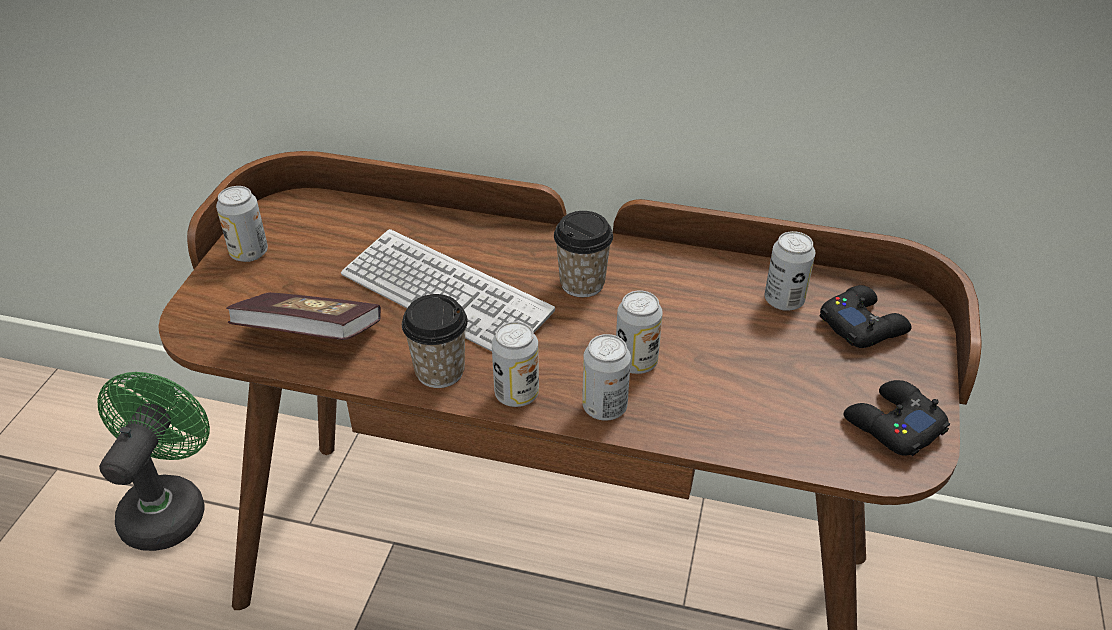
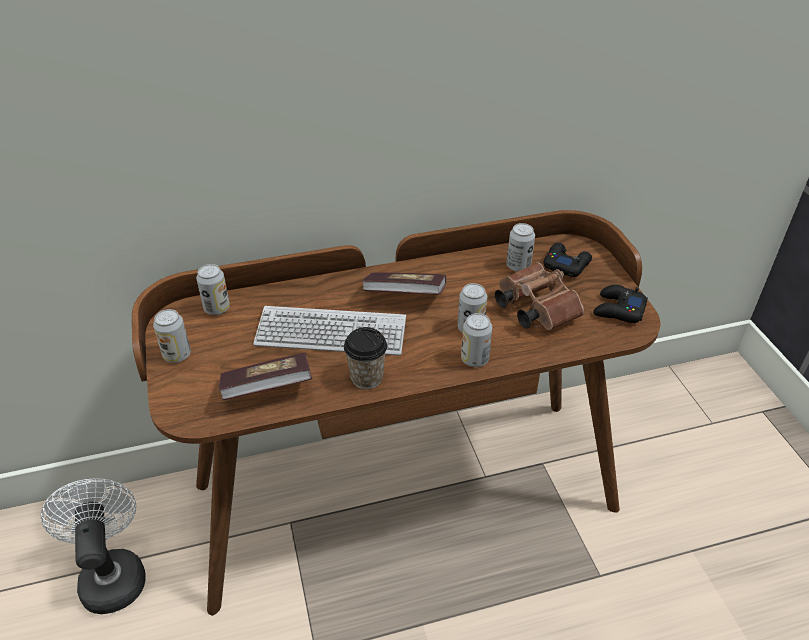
camera: 30 degrees left, 0 degrees up
green fan [97,372,210,551] -> white fan [41,478,146,614]
can [492,321,539,407] -> can moved to [196,264,230,315]
cup [554,211,613,297] -> book [362,273,446,295]
none -> brown binoculars [495,263,584,330]

